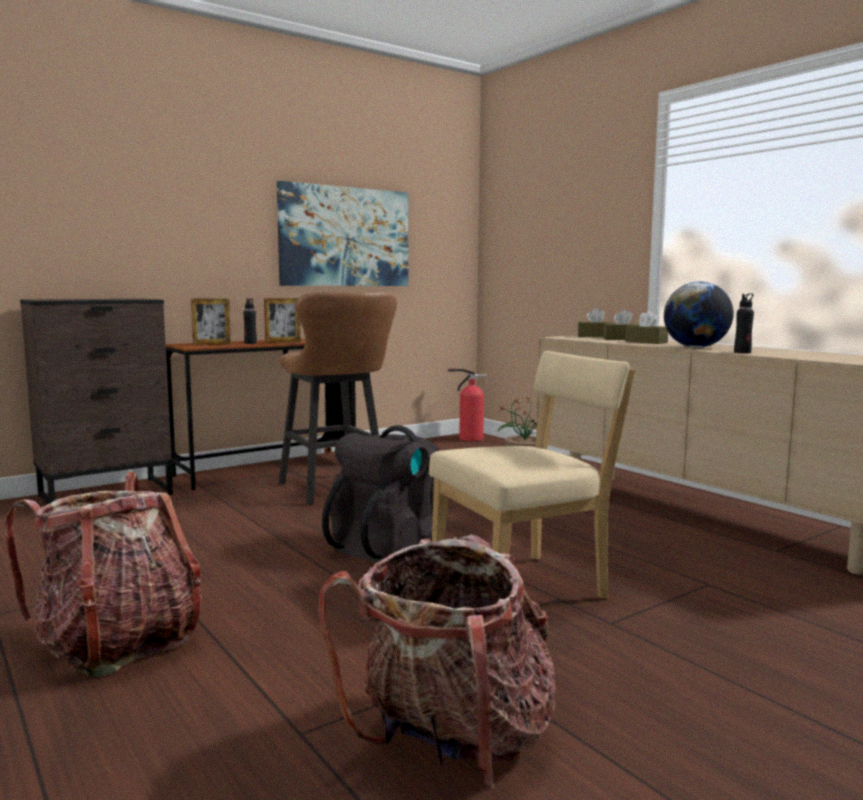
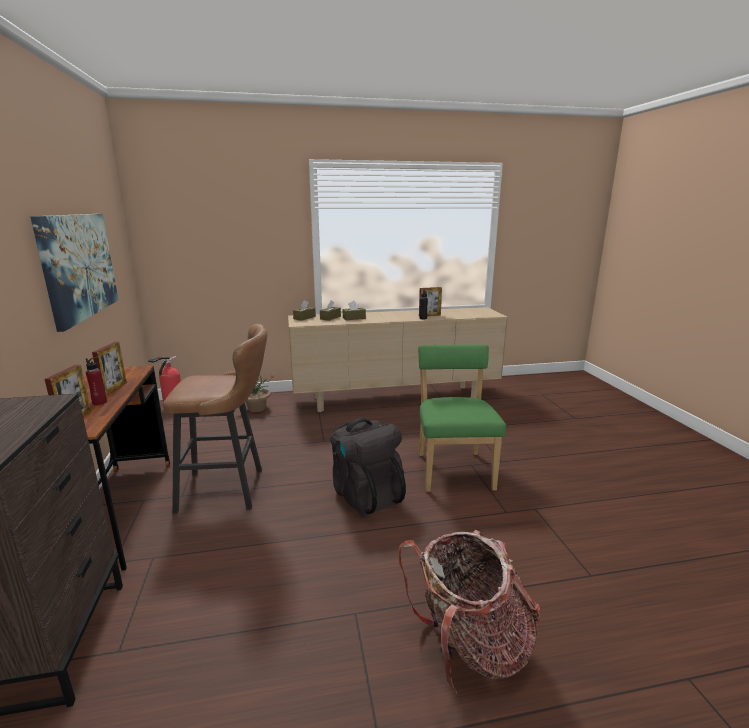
camera: 65 degrees left, 10 degrees up
black bottle [243,298,257,344] -> red bottle [86,357,107,405]
backpack [318,535,556,788] -> none
beige chair [429,351,635,599] -> green chair [418,345,506,492]
globe [664,282,734,348] -> none
none -> picture frame [419,287,442,316]

